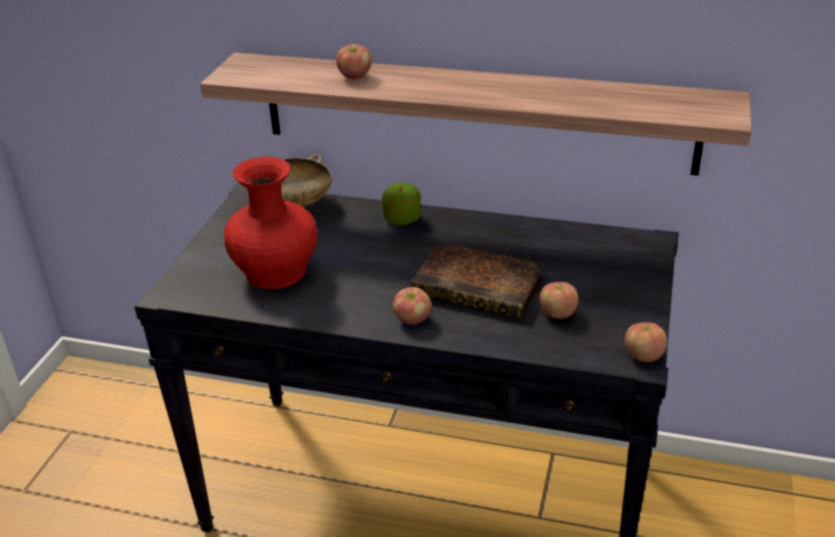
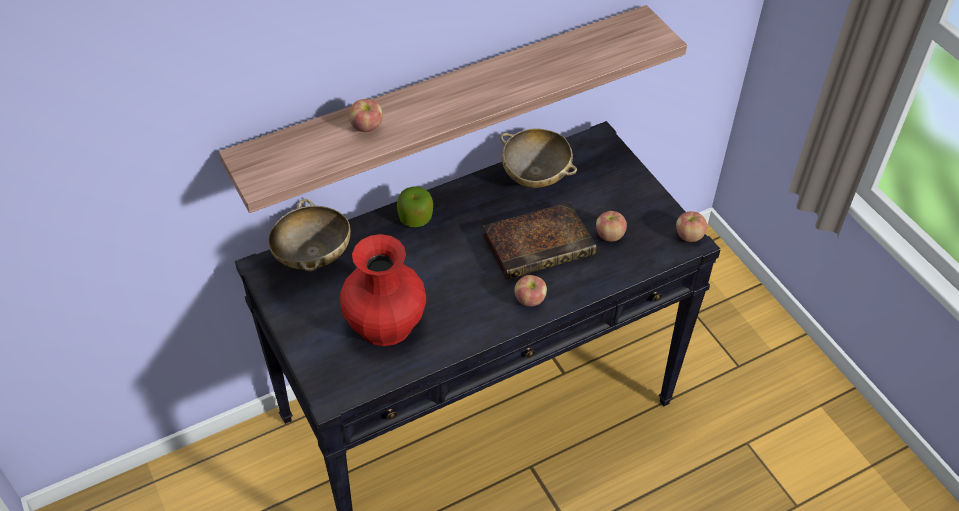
camera: 45 degrees left, 15 degrees up
none -> beige bowl [500,129,577,188]

